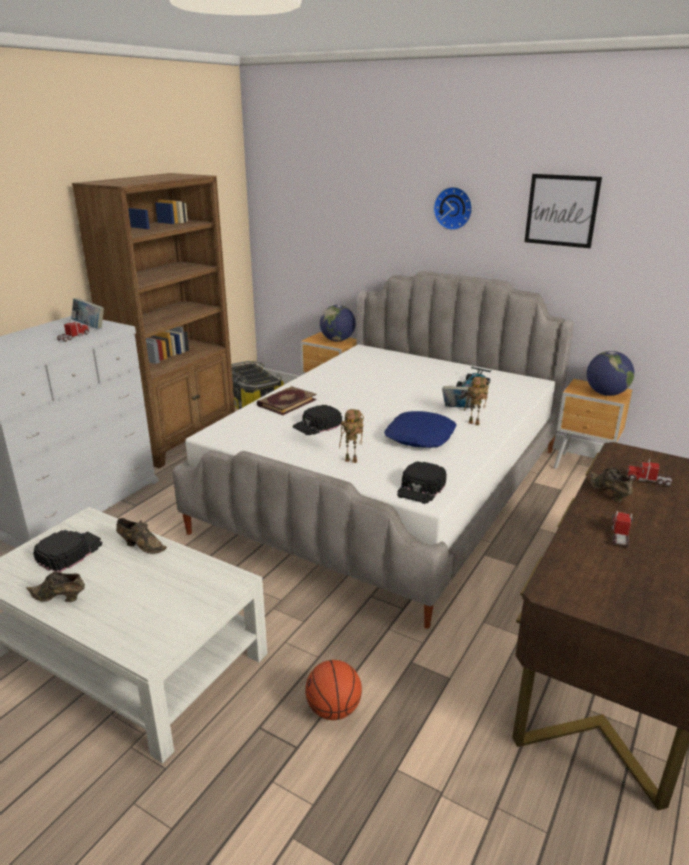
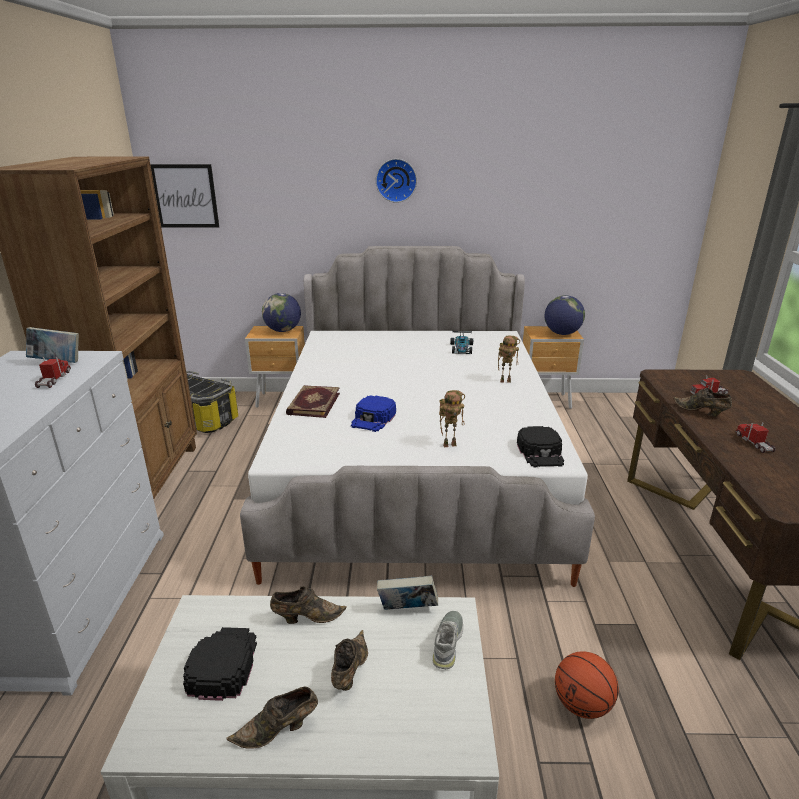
camera: 30 degrees left, 0 degrees up
black cap [293,405,342,435] -> blue cap [351,396,396,432]
blue pillow [384,411,457,448] -> none
book [442,386,477,408] -> book moved to [377,576,438,610]
picture [524,174,602,248] -> picture moved to [150,164,219,228]
none -> brown shoe [331,630,368,691]
none -> grey shoe [433,611,463,669]

